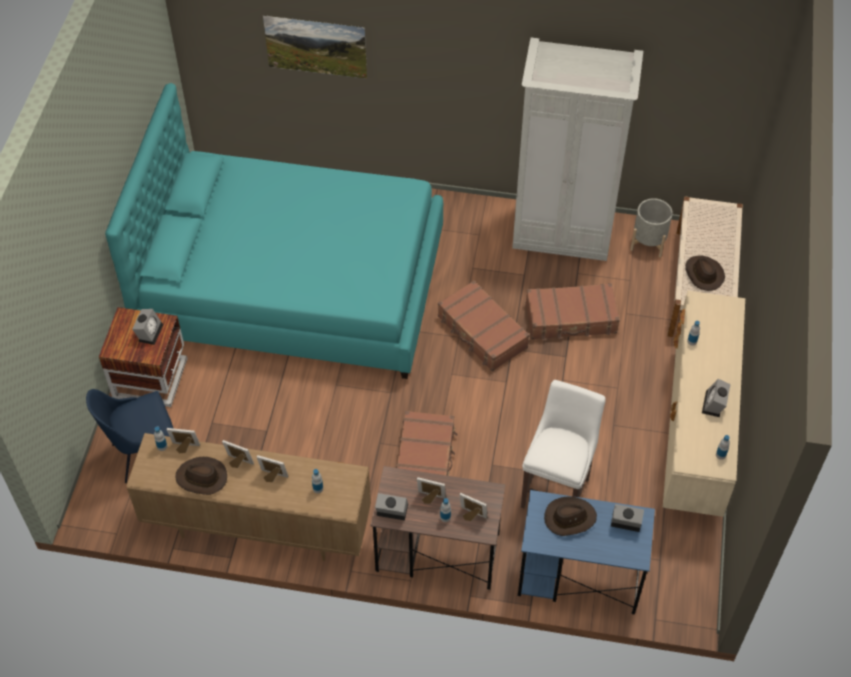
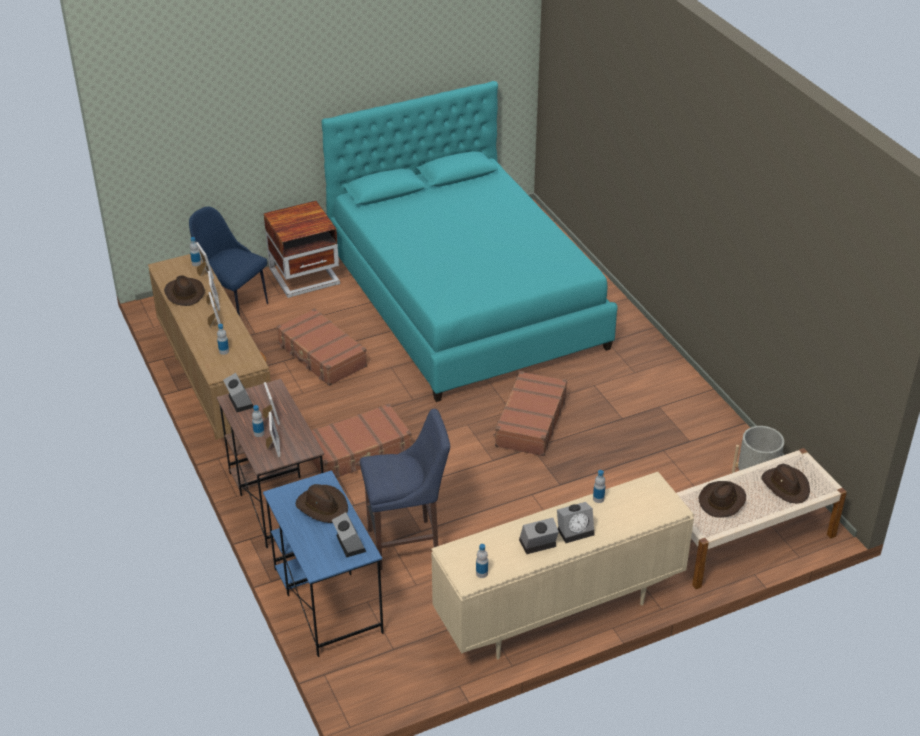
camera: 55 degrees right, 15 degrees down
alarm clock [132,309,163,345] -> alarm clock moved to [557,502,595,543]
picture [263,15,367,79] -> none
white wardrobe [512,38,643,261] -> none
white stool [521,380,606,509] -> blue stool [360,409,450,570]
brown suitcase [526,283,620,340] -> brown suitcase moved to [276,308,367,386]
none -> brown hat [762,464,810,504]

